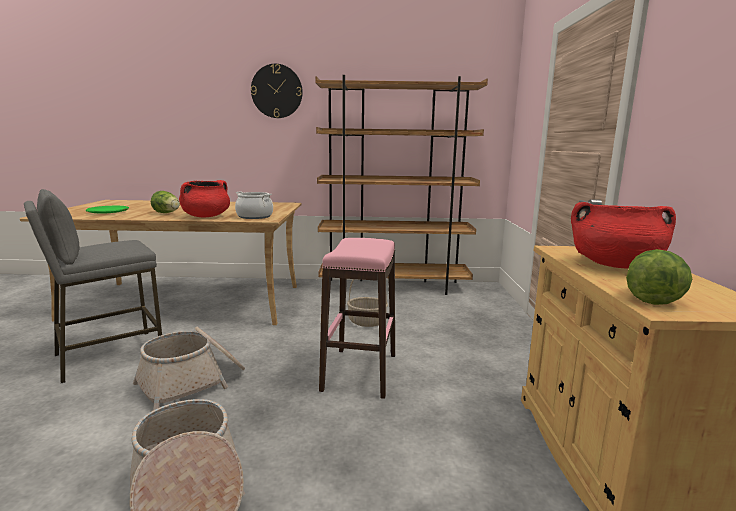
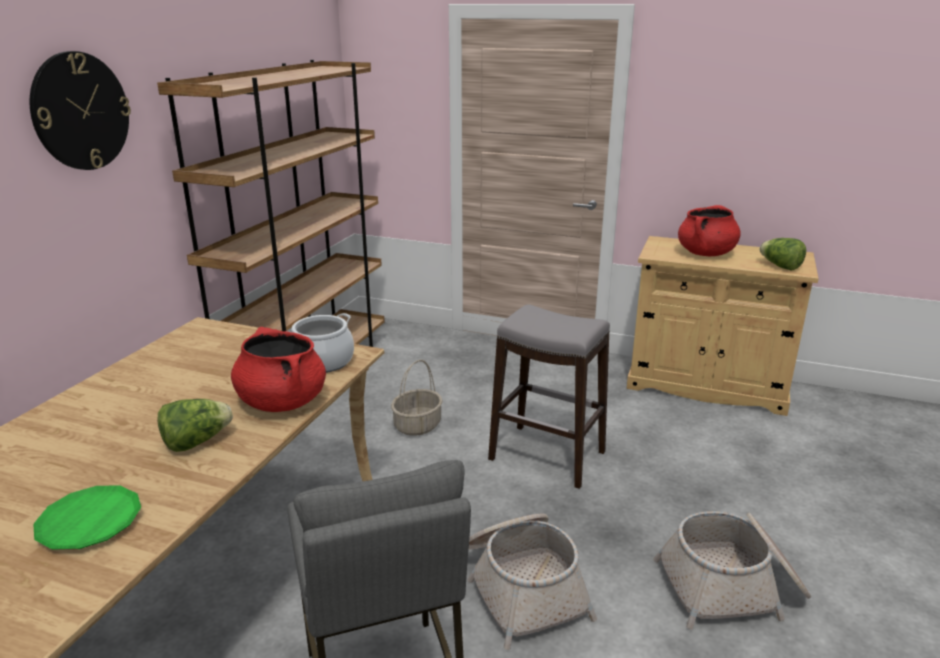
camera: 70 degrees left, 10 degrees up
pink stool [319,238,395,399] -> grey stool [488,304,610,489]

